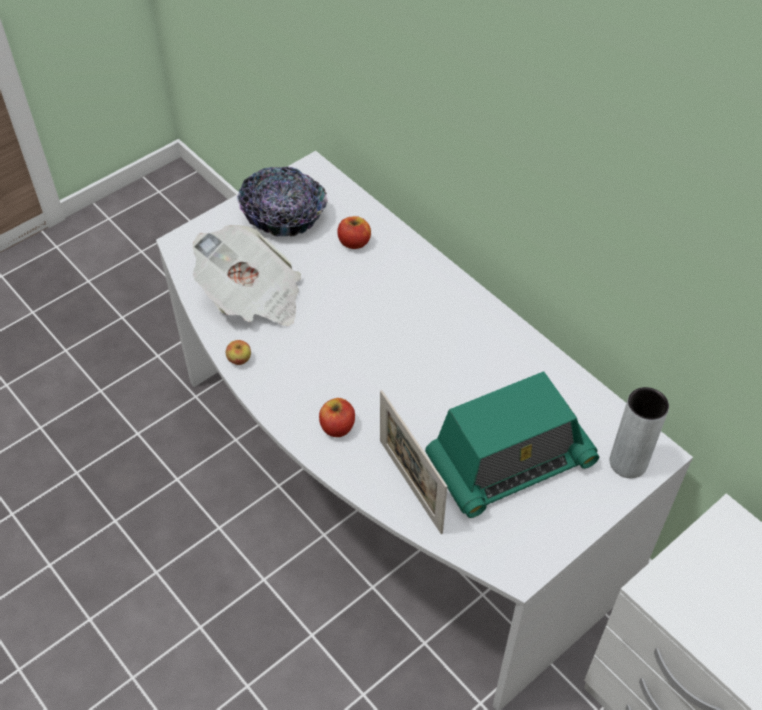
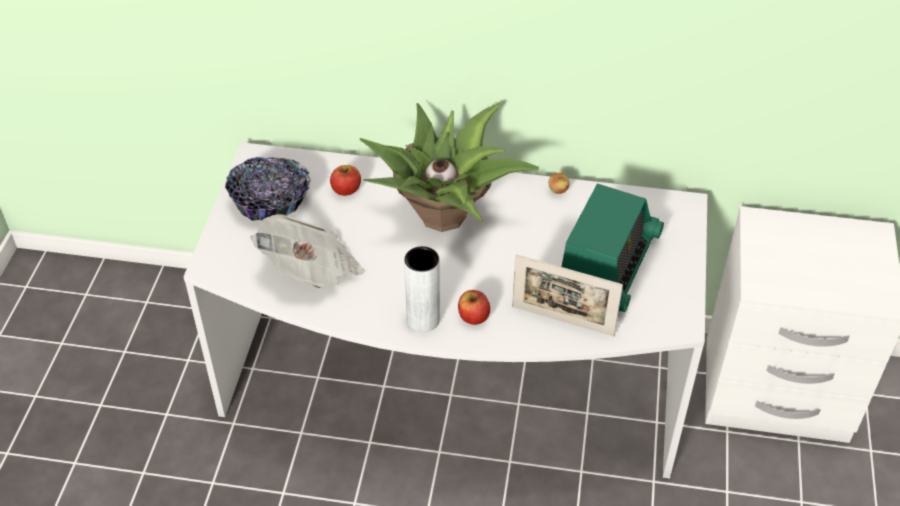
camera: 40 degrees left, 5 degrees down
apple [226,340,251,365] -> apple moved to [549,173,570,194]
grey vase [610,387,669,478] -> grey vase moved to [404,246,440,332]
none -> potted plant [359,103,539,232]

